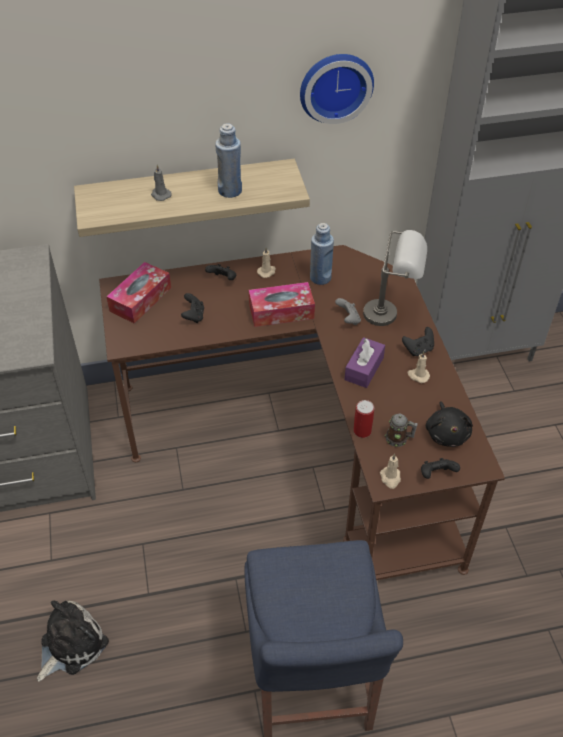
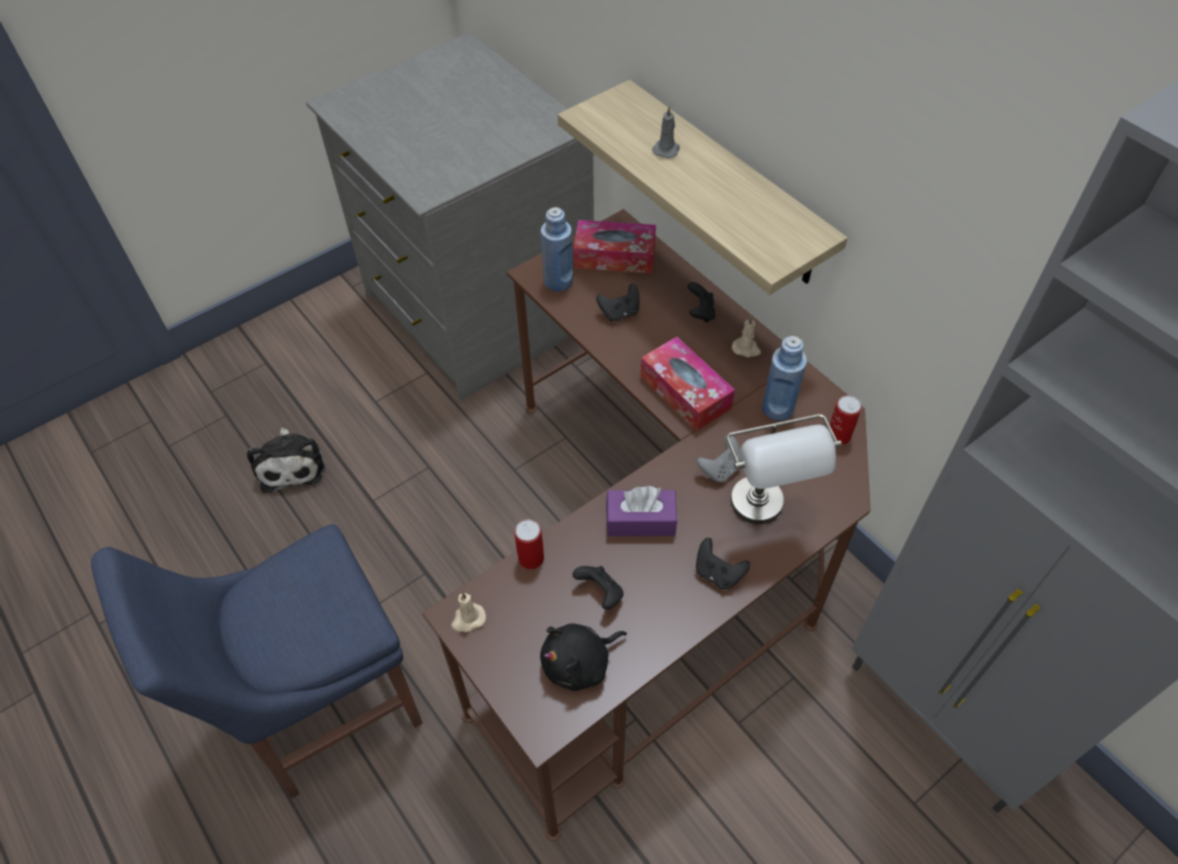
camera: 65 degrees right, 5 degrees up
plush toy [37,600,109,682] -> plush toy turned 60 degrees clockwise [247,428,325,493]
blue bottle [216,124,242,198] -> blue bottle moved to [541,207,573,292]
wall clock [300,54,374,124] -> none
mug [385,414,418,447] -> none
beige candle [408,351,430,383] -> none
black game controller [421,458,460,479] -> black game controller moved to [573,566,624,610]
none -> can [830,396,861,445]

